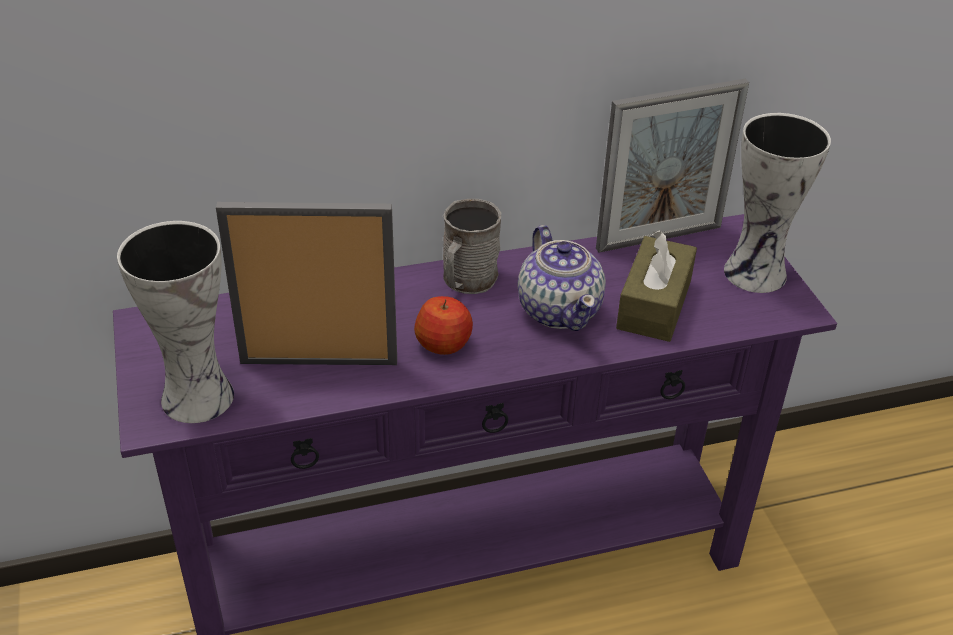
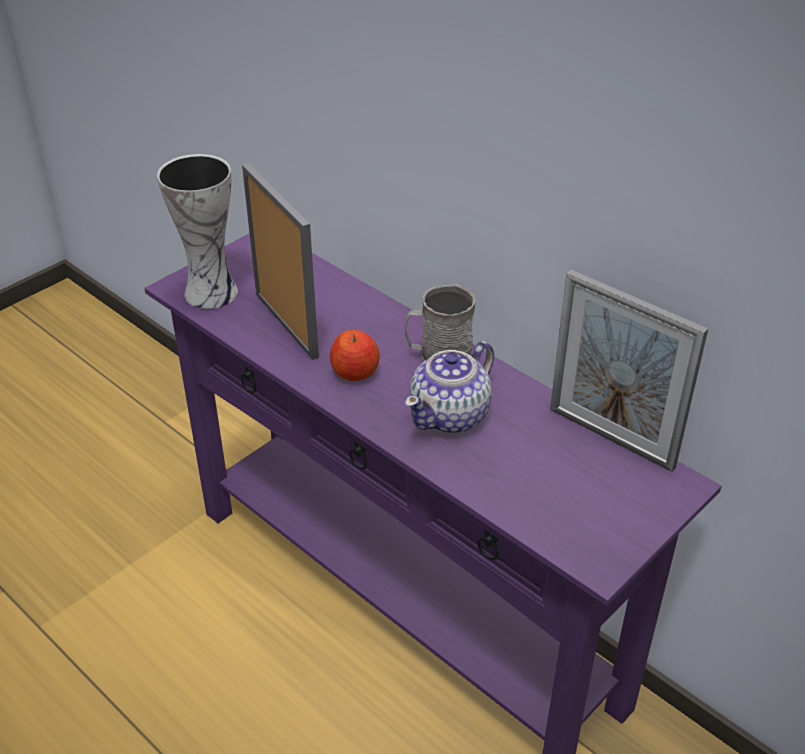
camera: 60 degrees right, 0 degrees up
brown tissue box [616,230,697,342] -> none
vase [724,113,831,293] -> none

